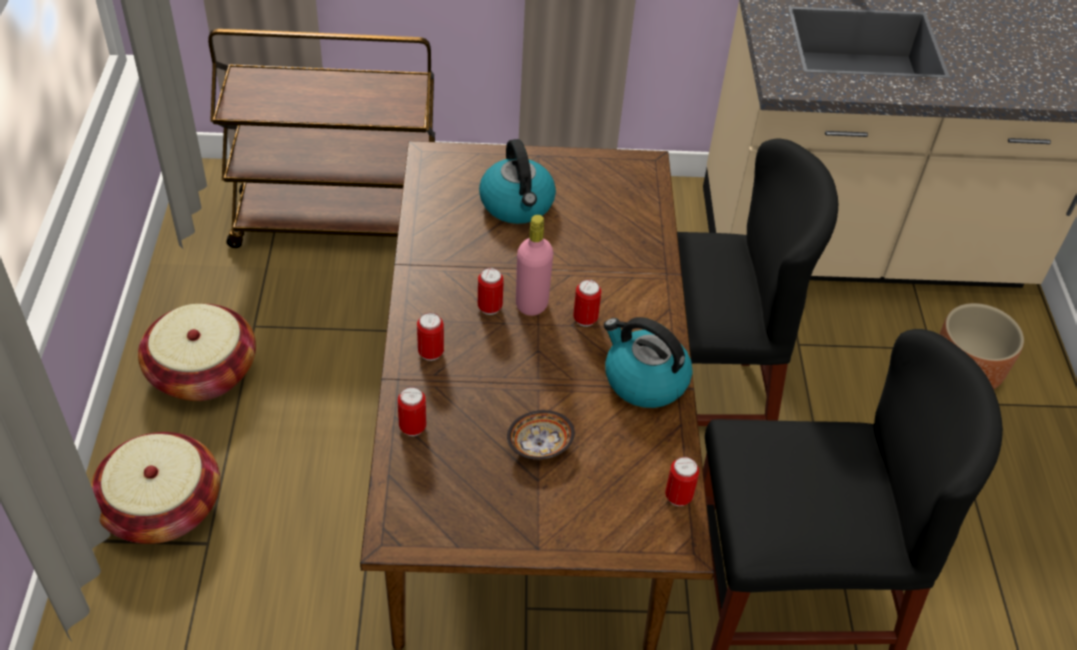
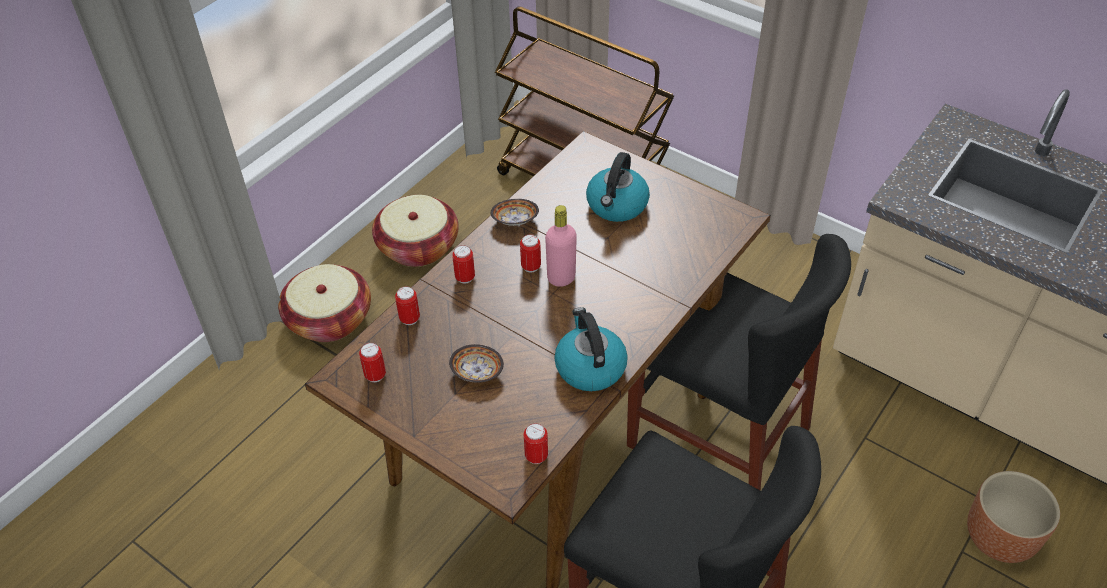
camera: 40 degrees right, 0 degrees up
can [573,279,602,327] -> can moved to [359,343,386,382]
none -> bowl [491,199,539,226]

